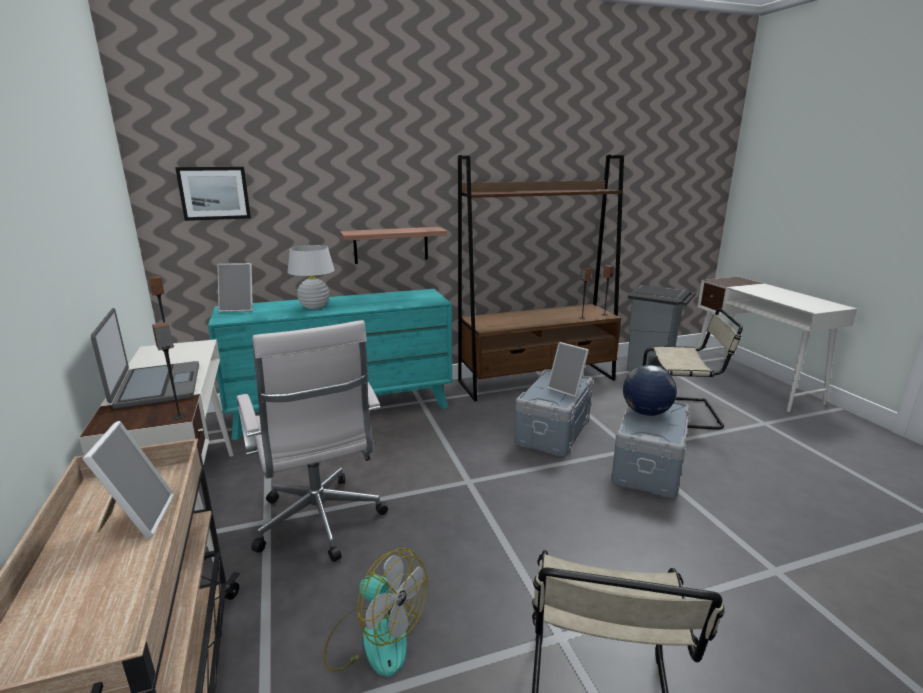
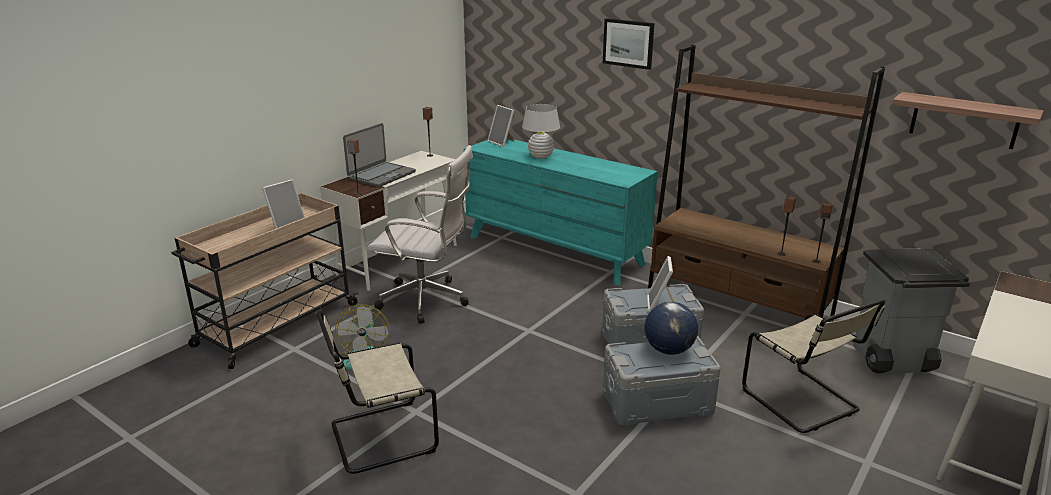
camera: 55 degrees right, 5 degrees up
picture [175,167,251,221] -> picture moved to [603,18,654,70]
white office chair [237,320,388,562] -> white office chair turned 105 degrees counterclockwise [368,145,473,324]
shelf [340,227,447,264] -> shelf moved to [892,92,1044,149]

